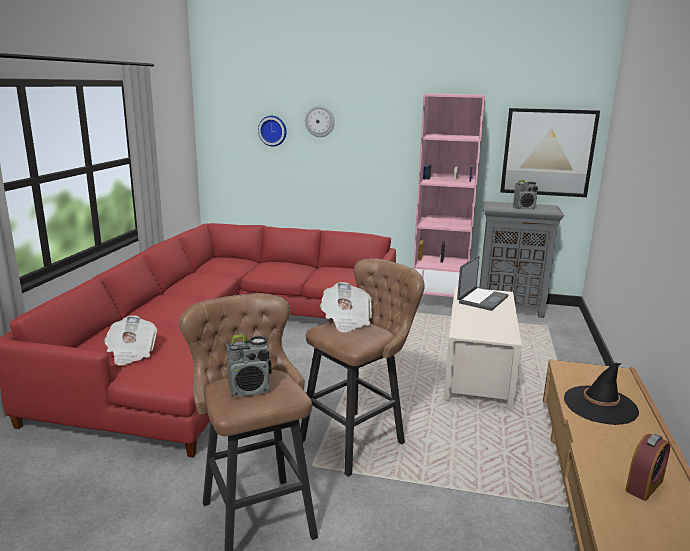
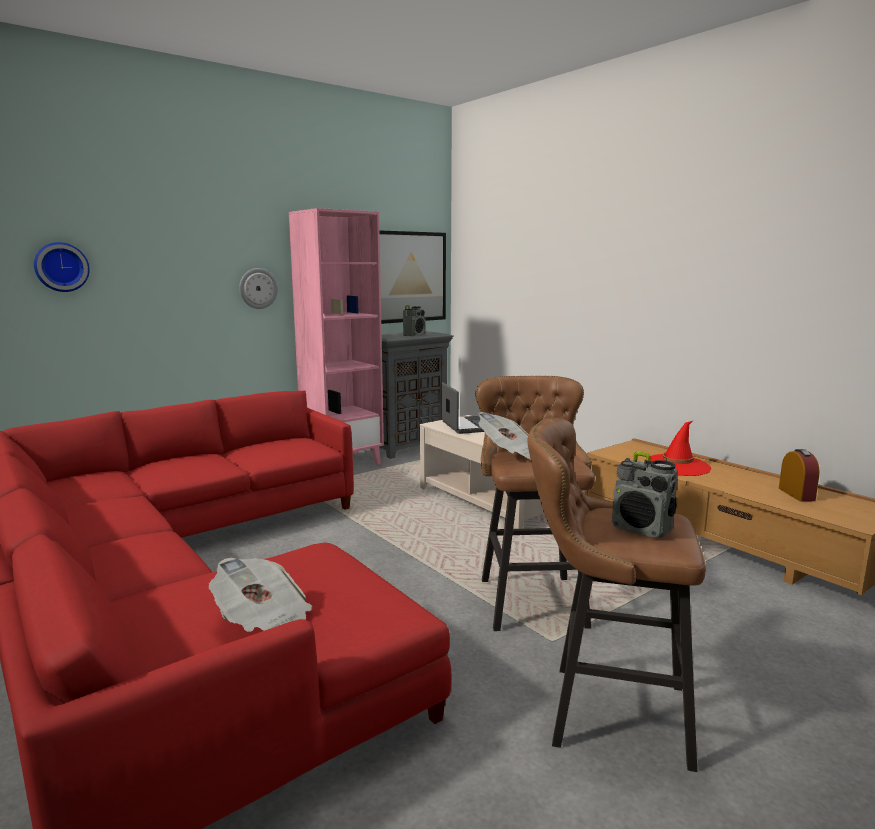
camera: 50 degrees left, 5 degrees down
radio [227,335,272,397] -> radio turned 105 degrees clockwise [612,451,678,538]
wall clock [305,106,335,137] -> wall clock moved to [239,268,278,309]
black hat [564,362,639,425] -> red hat [650,421,711,476]

